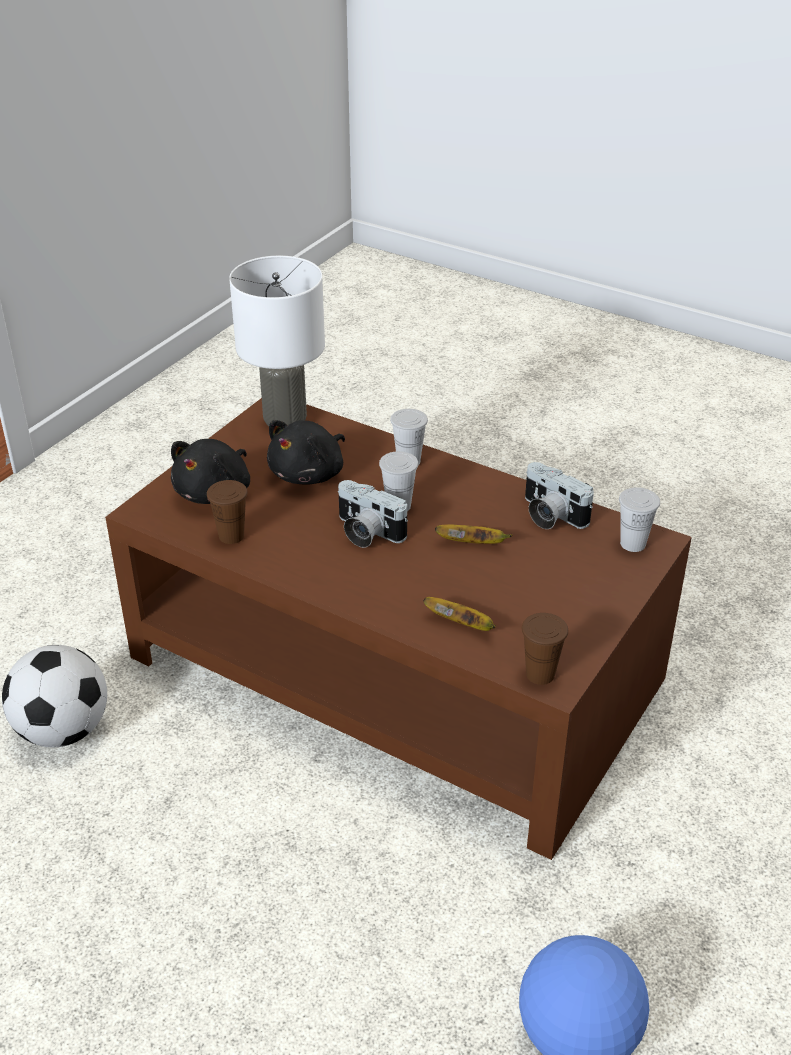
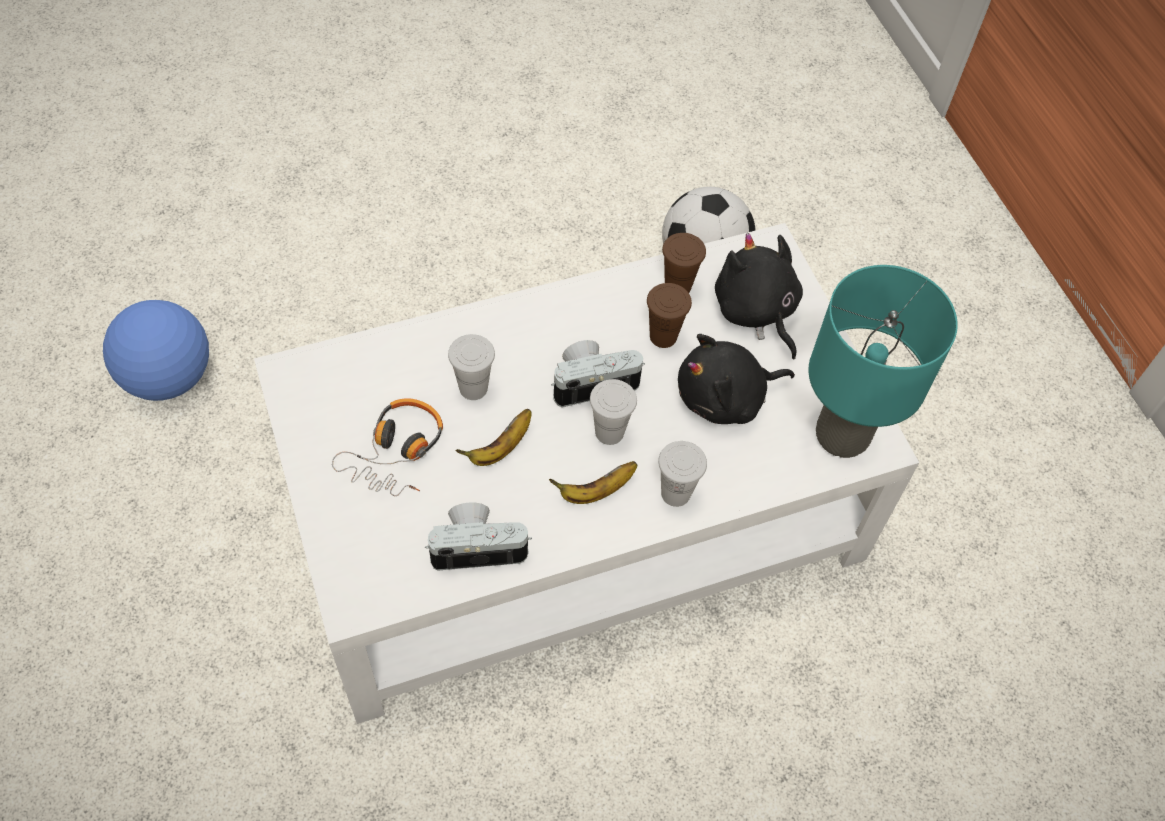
camera: 125 degrees right, 20 degrees up
brown coffee table [105,398,692,860] -> white coffee table [254,223,919,724]
white table lamp [229,255,325,426] -> turquoise table lamp [808,265,958,458]
black plush toy [267,420,345,484] -> black plush toy turned 90 degrees counterclockwise [678,334,795,424]
banana [423,597,496,631] -> banana moved to [549,461,637,504]
brown cup [522,613,568,685] -> brown cup moved to [647,283,692,348]
white cup [619,487,660,552] -> white cup moved to [448,334,495,400]
none -> headphones [332,398,443,496]

